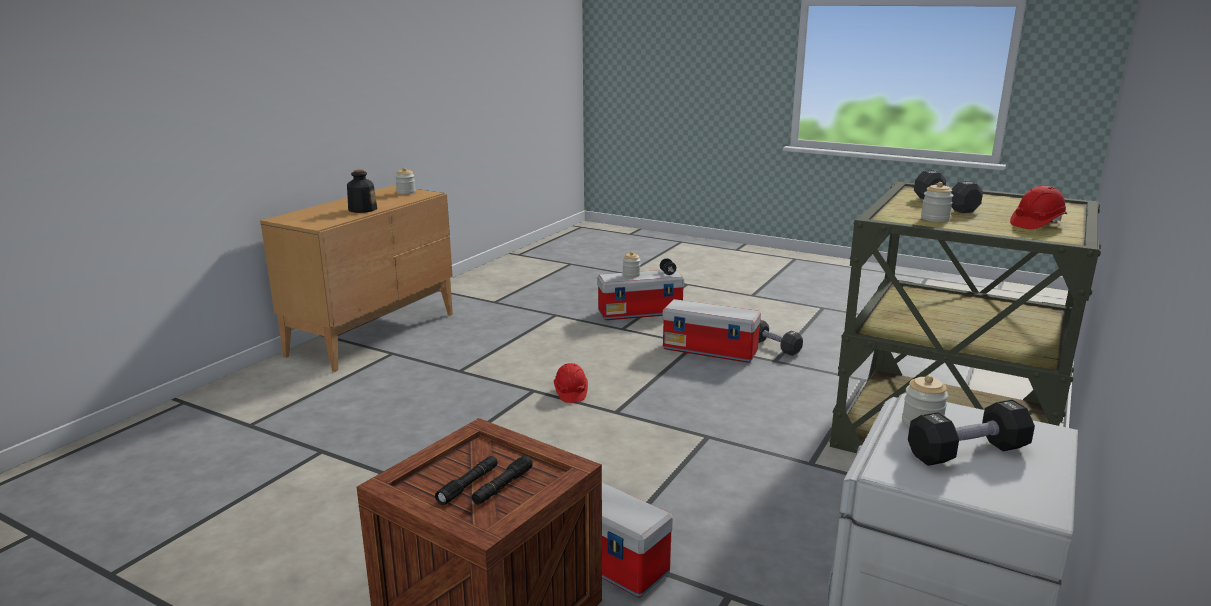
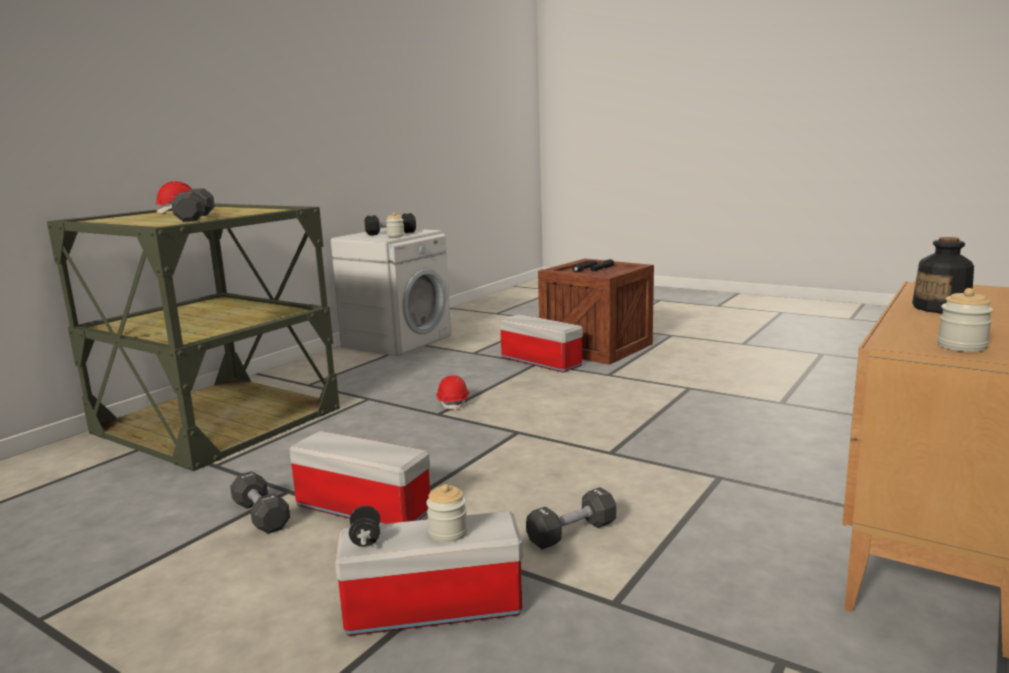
camera: 175 degrees left, 5 degrees down
red hard hat [554,363,588,403] -> red hard hat moved to [436,375,469,411]
jar [921,182,954,222] -> none
none -> black dumbbell [526,487,616,550]

